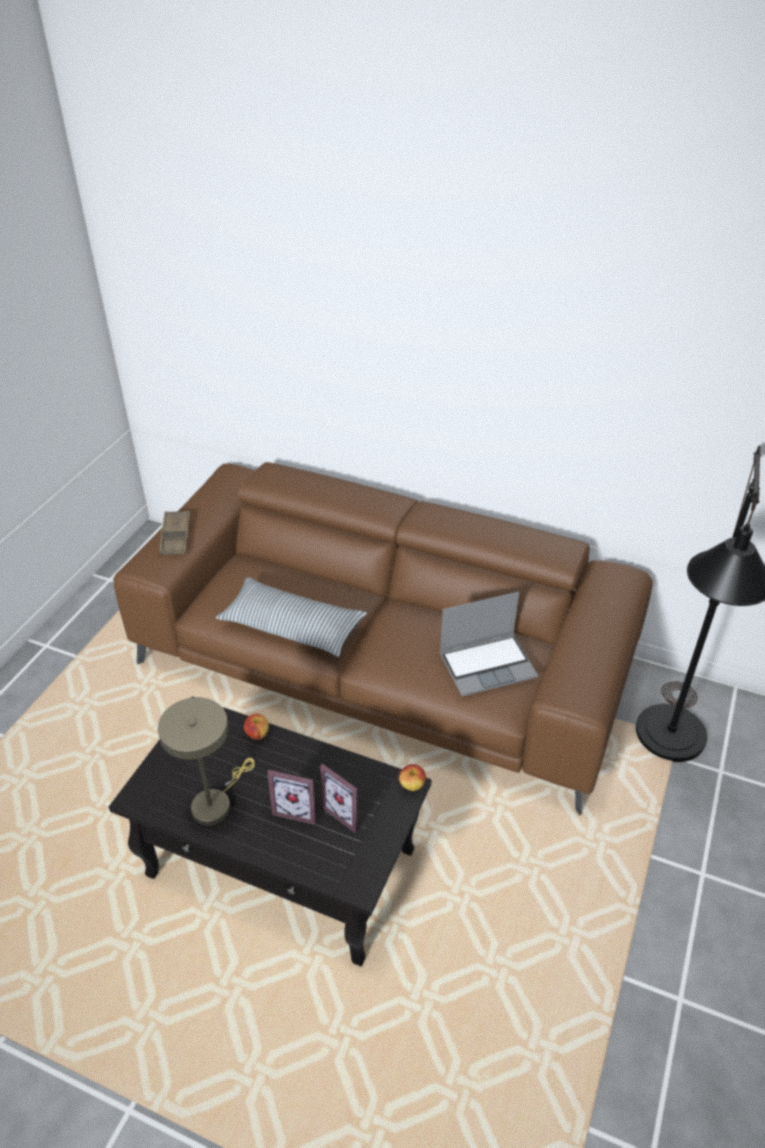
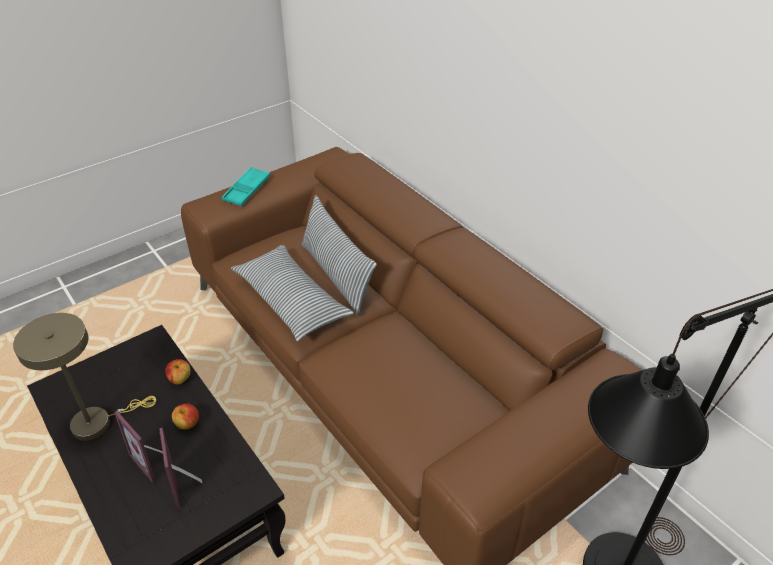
camera: 30 degrees right, 0 degrees up
brown tray [159,511,190,555] -> turquoise tray [222,167,270,206]
apple [399,764,426,791] -> apple moved to [172,403,199,430]
laptop [439,592,538,697] -> none
none -> pillow [302,195,377,316]

